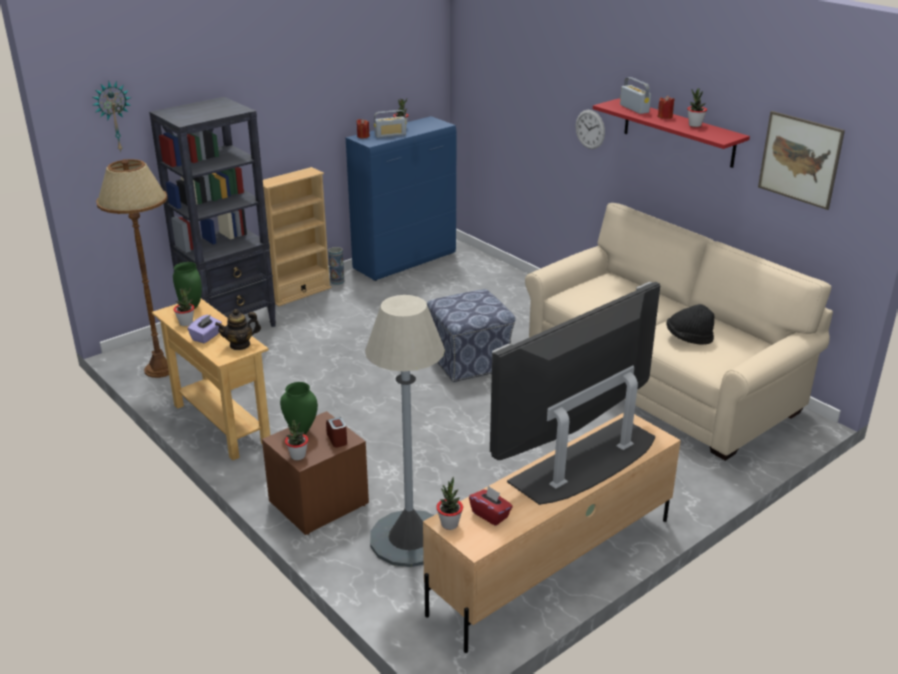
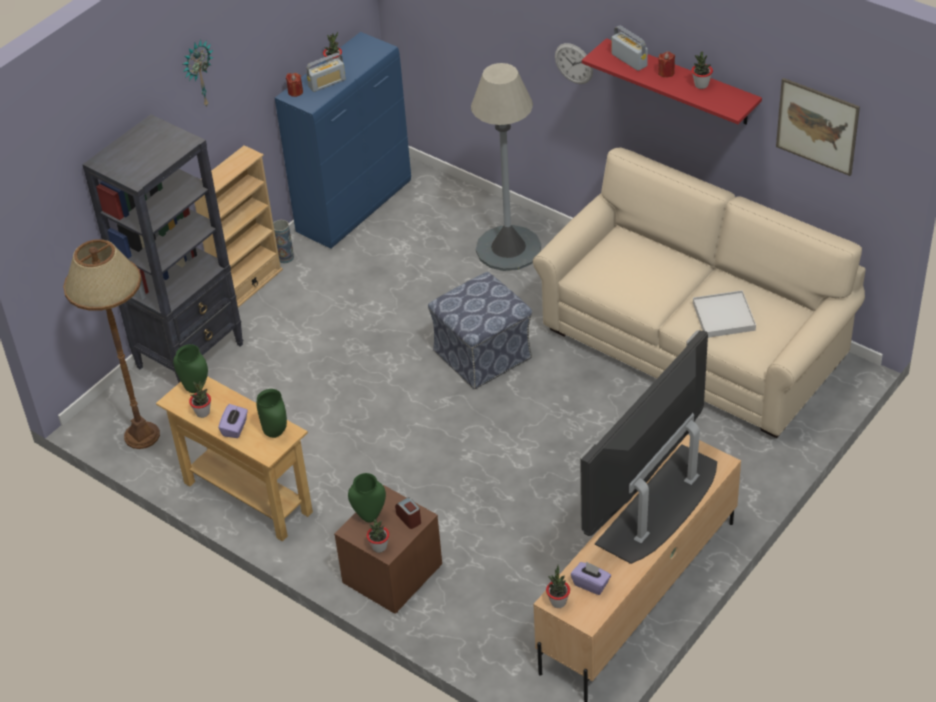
camera: 10 degrees left, 15 degrees up
wall clock [93,81,131,152] -> wall clock moved to [183,40,214,106]
teapot [215,309,261,350] -> green vase [256,389,287,438]
grey floor lamp [365,295,445,567] -> grey floor lamp moved to [471,63,541,271]
red tissue box [469,486,513,526] -> purple tissue box [571,561,611,595]
black hat [667,304,714,345] -> white tray [693,290,756,338]

